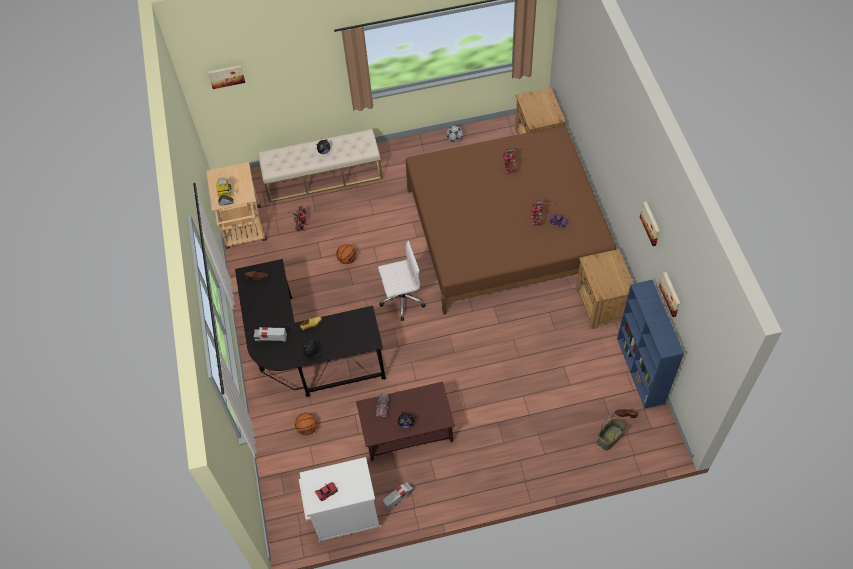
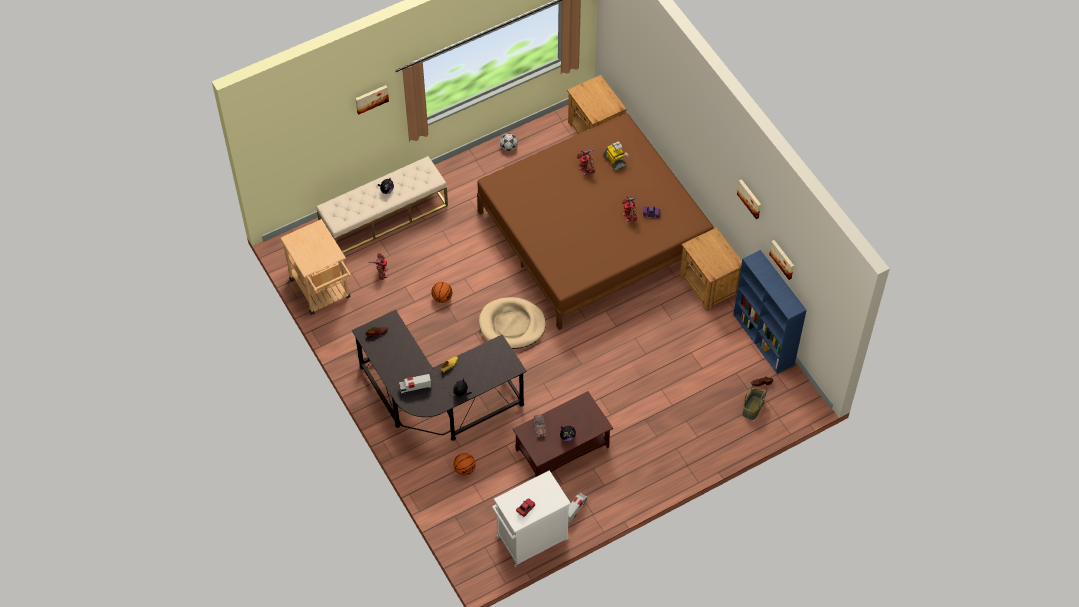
camera: 20 degrees left, 0 degrees up
picture [208,65,245,89] -> picture moved to [355,85,389,115]
toy robot [216,177,234,206] -> toy robot moved to [603,141,629,171]
white office chair [378,241,425,321] -> beige dog bed [479,297,546,349]

